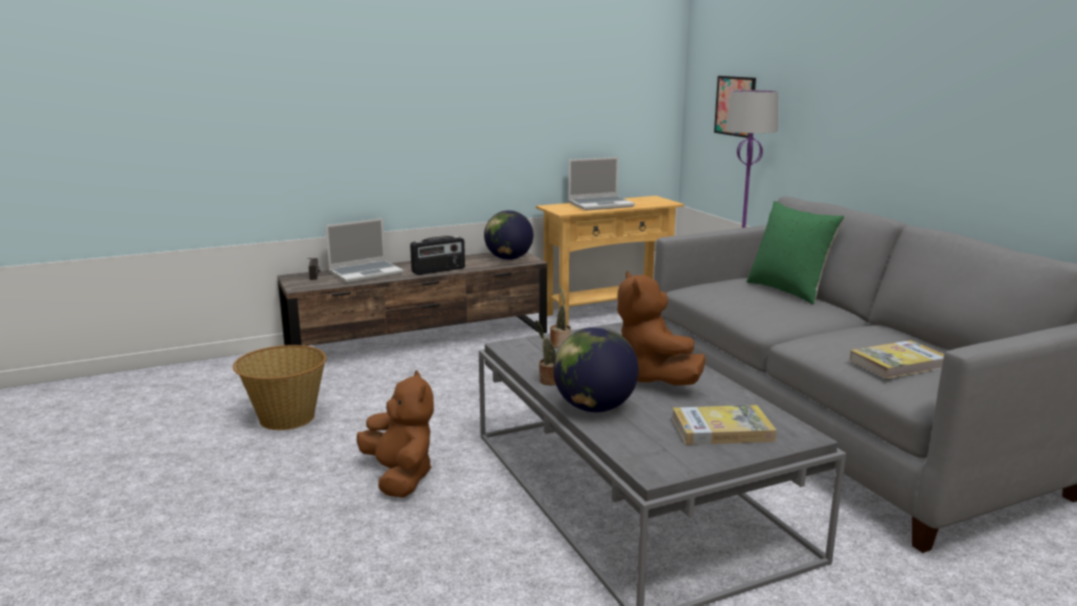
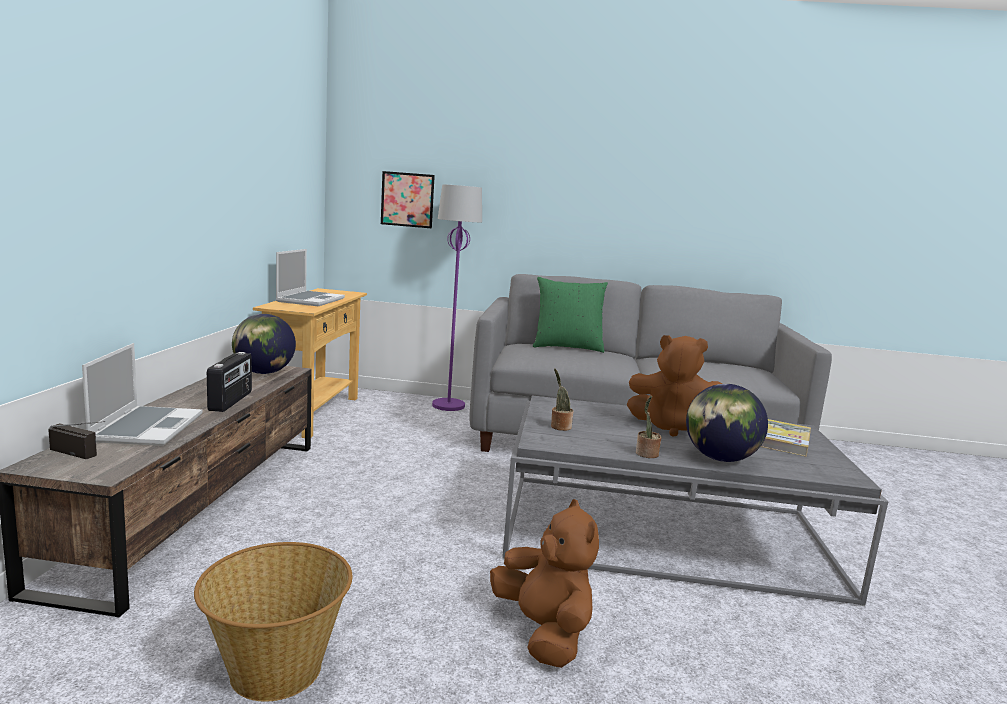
camera: 60 degrees left, 5 degrees down
brown plush toy [357,370,434,498] -> brown plush toy turned 60 degrees clockwise [490,499,599,668]
book [850,340,944,379] -> none

